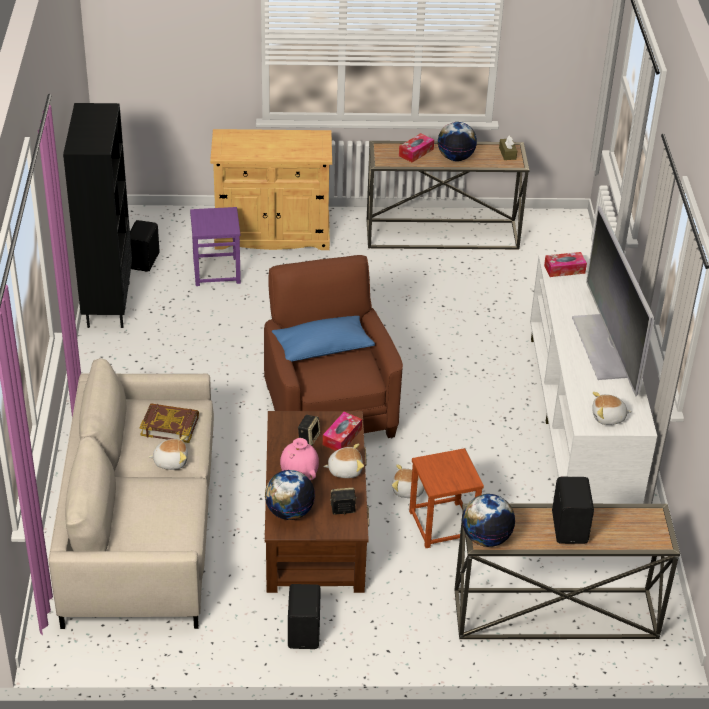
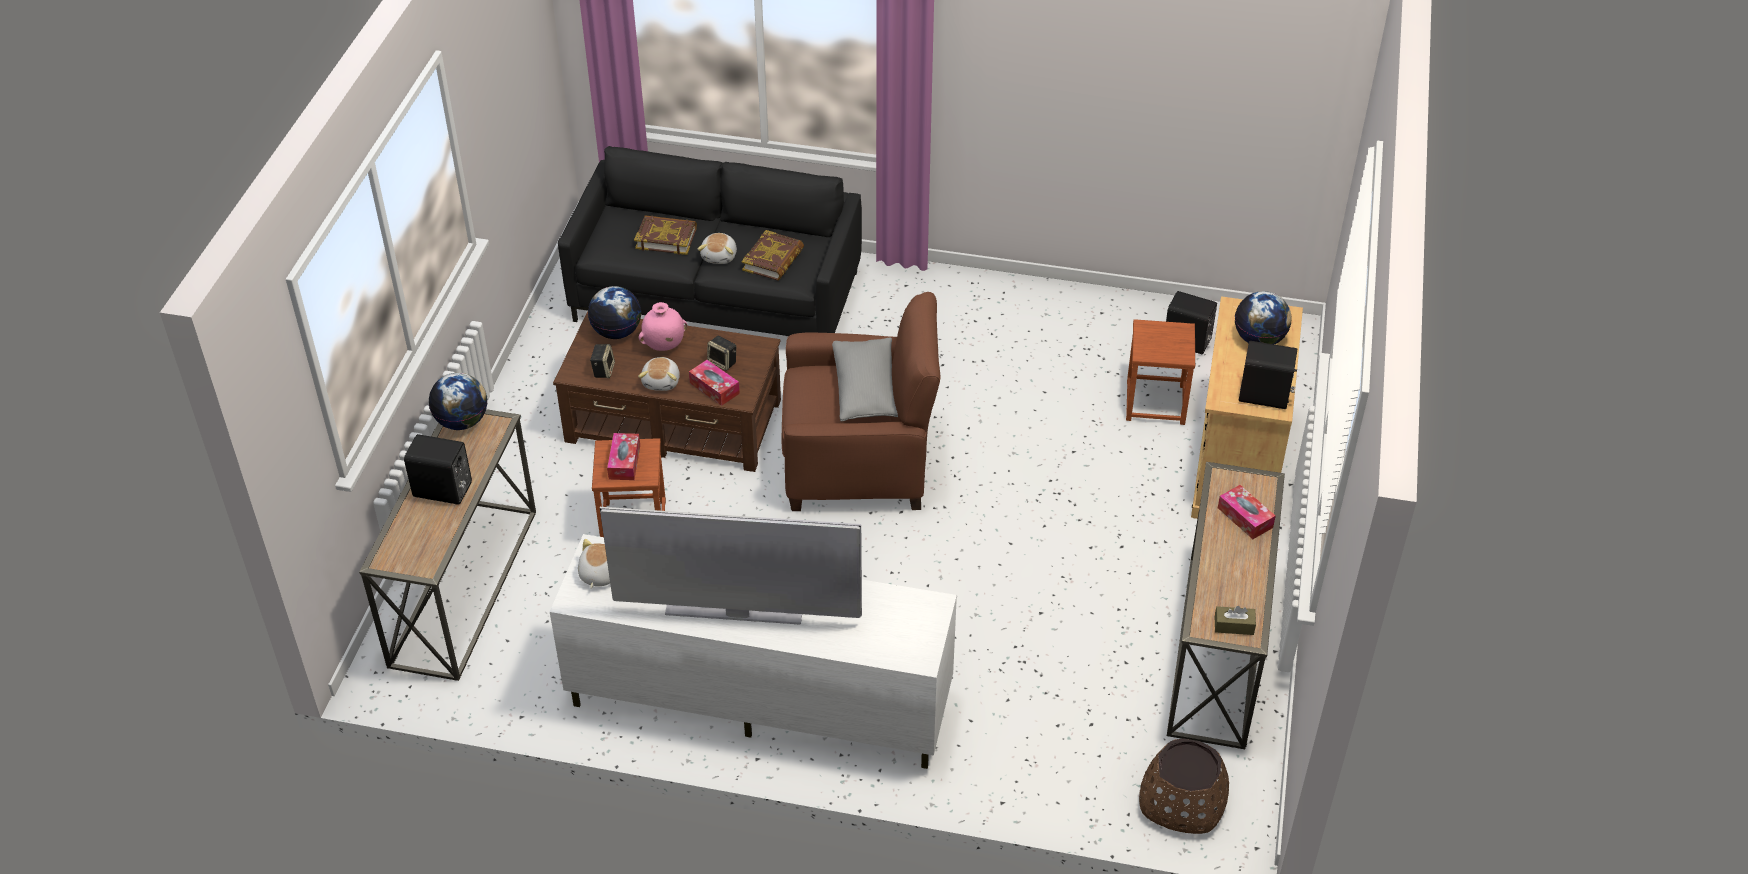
camera: 105 degrees right, 5 degrees up
beige sofa [48,358,214,629] -> black sofa [558,146,862,336]
black bookcase [63,103,132,328] -> none
purple stool [190,207,241,286] -> brown stool [1126,319,1195,425]
blue pillow [272,316,375,361] -> grey pillow [832,337,898,421]
black speaker [288,584,321,649] -> black speaker moved to [1239,341,1297,409]
plush toy [392,464,424,498] -> none
globe [438,122,477,161] -> globe moved to [1235,291,1291,345]
tissue box [544,252,587,277] -> tissue box moved to [607,433,640,480]
none -> book [634,215,697,255]
none -> brown planter [1139,738,1229,834]

